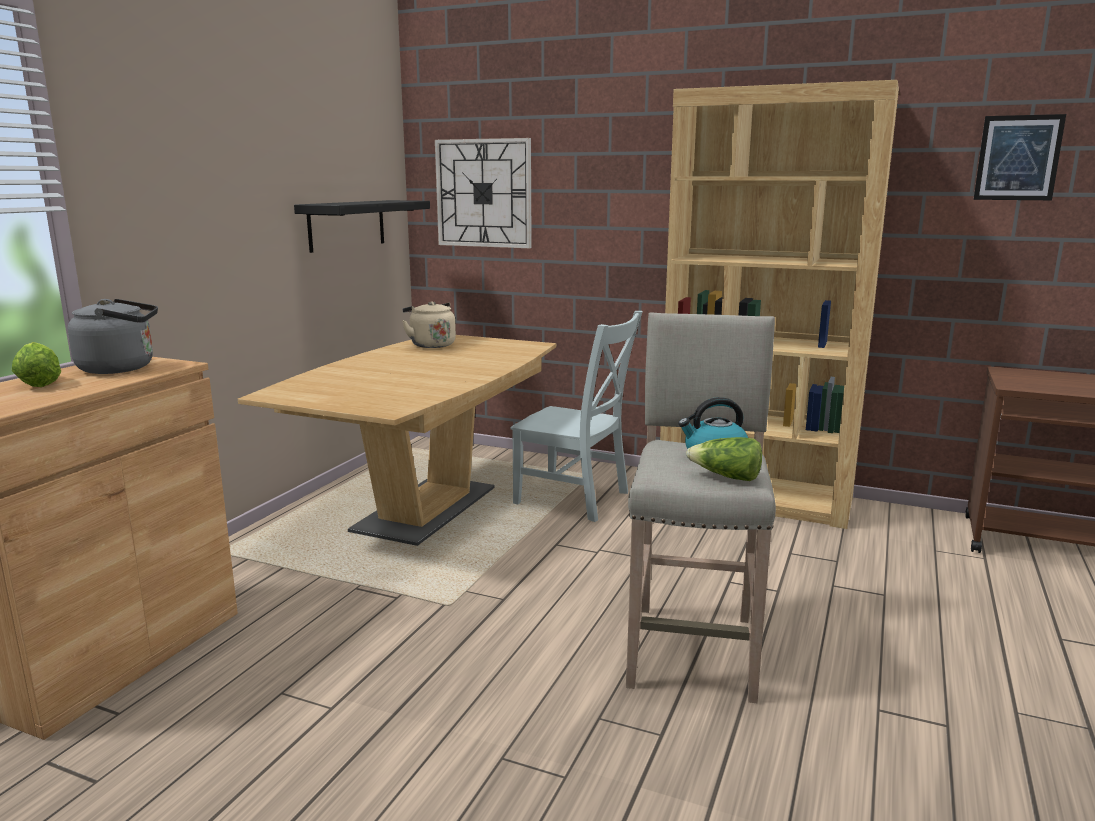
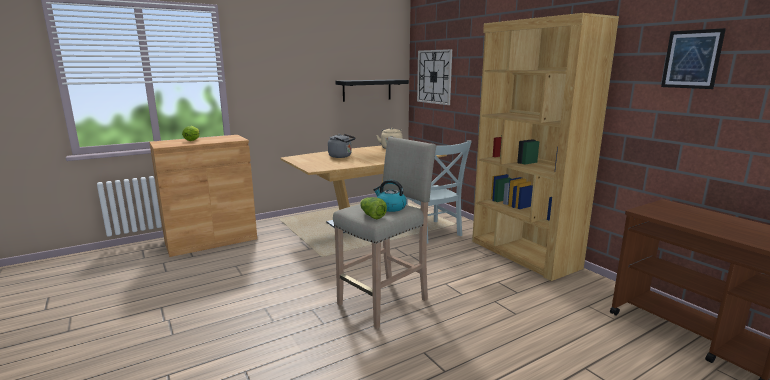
camera: 35 degrees right, 0 degrees up
grey kettle [68,299,158,374] -> grey kettle moved to [328,134,355,158]

